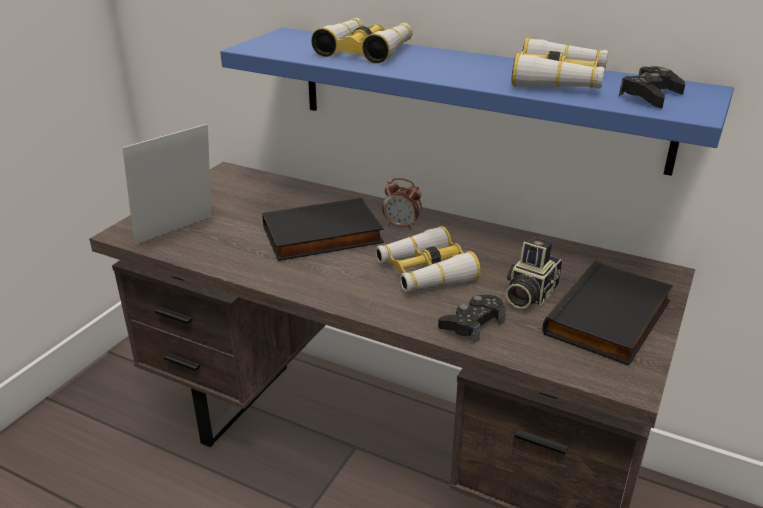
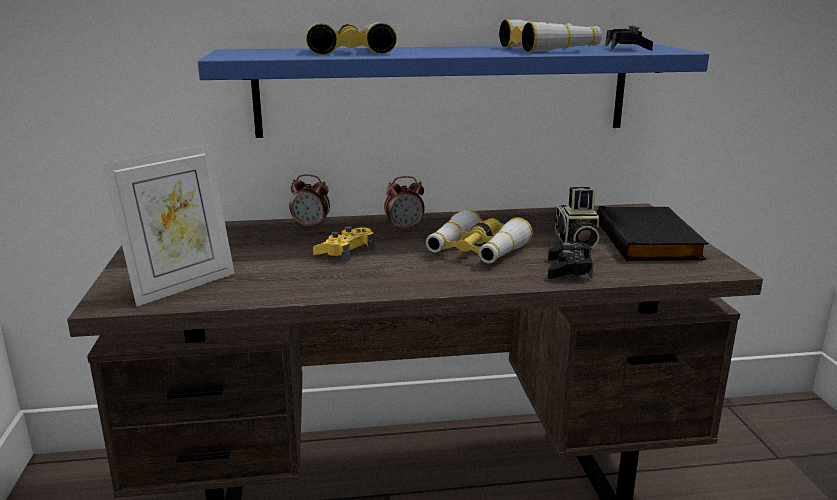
camera: 35 degrees left, 10 degrees down
picture frame [122,124,211,245] -> picture frame turned 150 degrees counterclockwise [103,144,235,306]
black book [262,198,384,261] -> yellow game controller [313,226,375,262]
none -> alarm clock [289,174,330,229]

